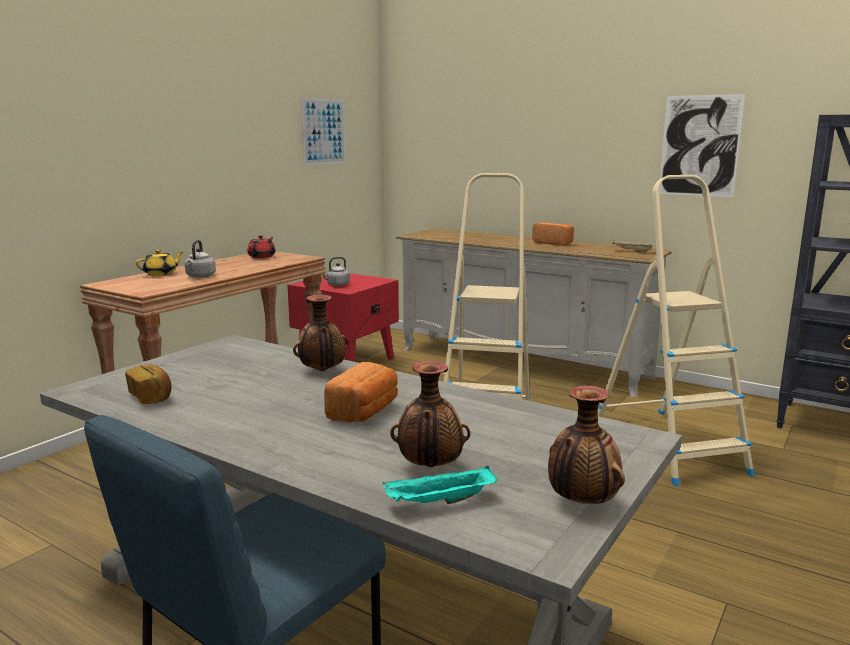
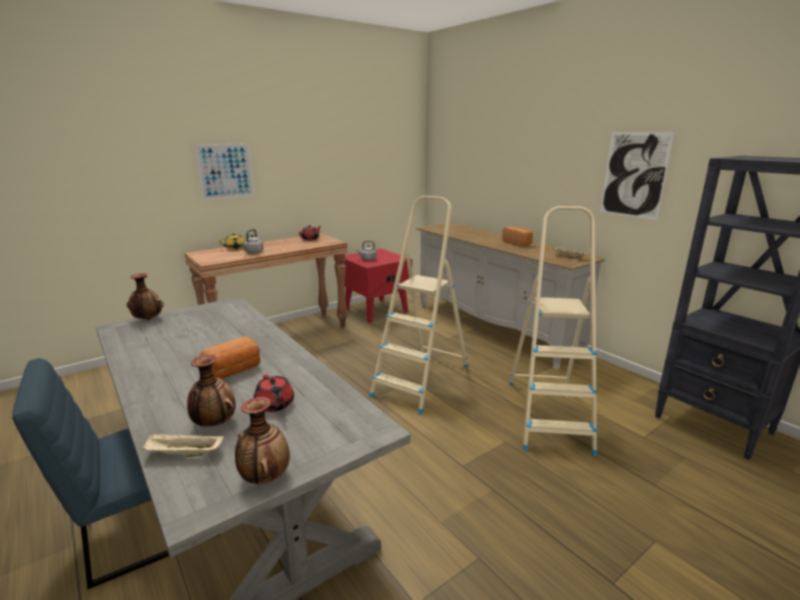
camera: 20 degrees right, 5 degrees up
bread [125,364,172,404] -> none
vase [293,295,348,372] -> vase moved to [127,273,164,320]
picture [301,98,346,165] -> picture moved to [195,143,254,200]
turquoise tray [383,466,497,504] -> beige tray [142,433,224,457]
none -> red teapot [254,374,294,412]

